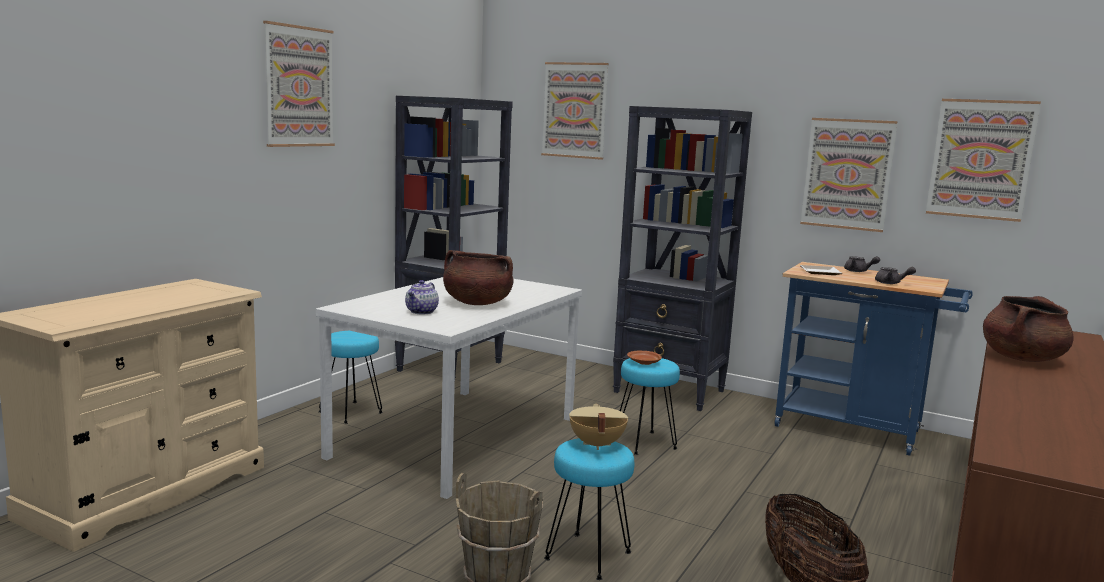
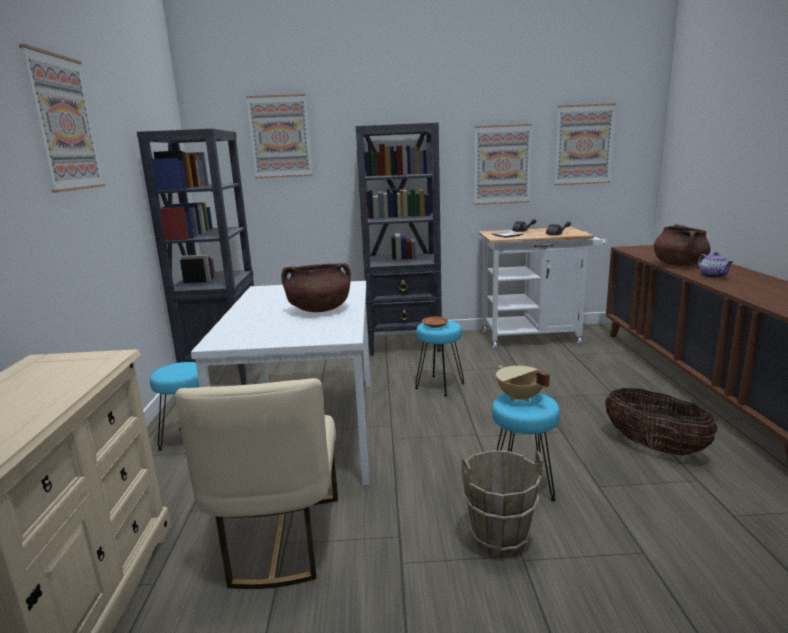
camera: 30 degrees left, 5 degrees up
teapot [405,280,439,314] -> teapot moved to [698,252,733,278]
blue cart [774,262,973,456] -> white cart [479,227,608,348]
none -> beige chair [175,378,338,589]

